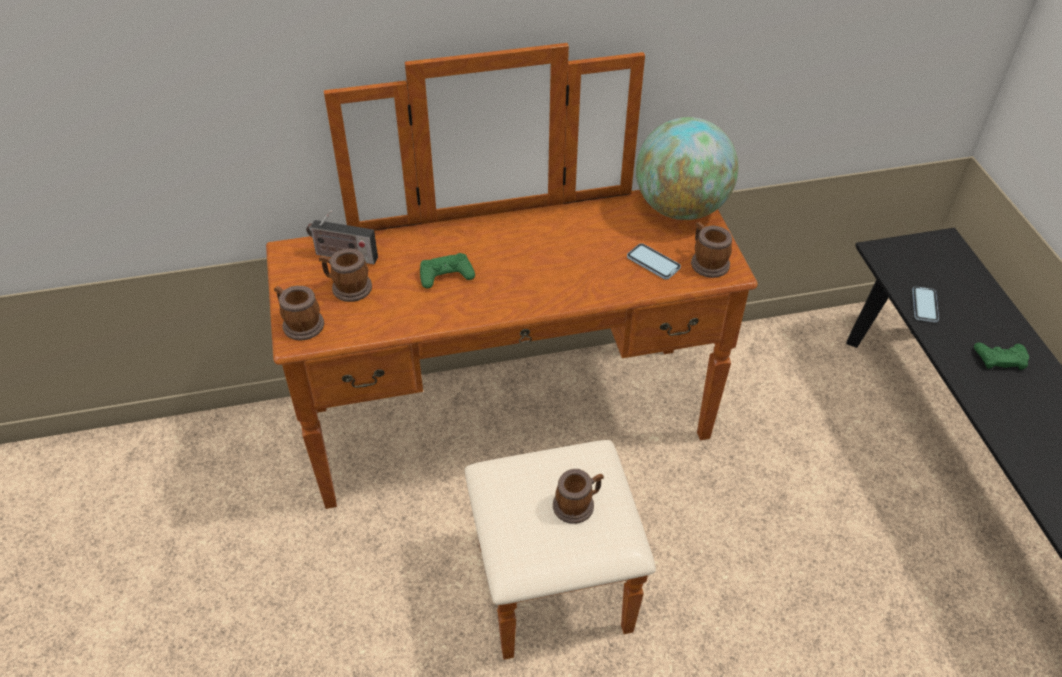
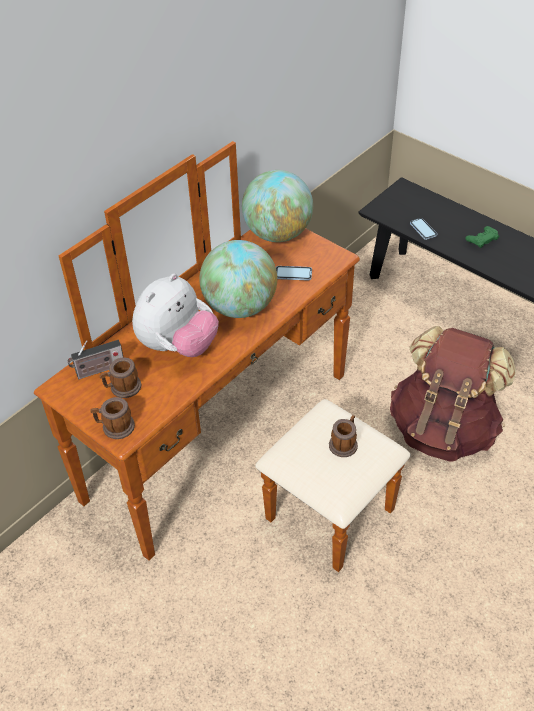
camera: 35 degrees left, 0 degrees up
green game controller [420,253,475,288] -> plush toy [132,273,219,357]
mug [691,222,732,278] -> none
none -> globe [199,240,277,318]
none -> brown backpack [390,326,516,461]

